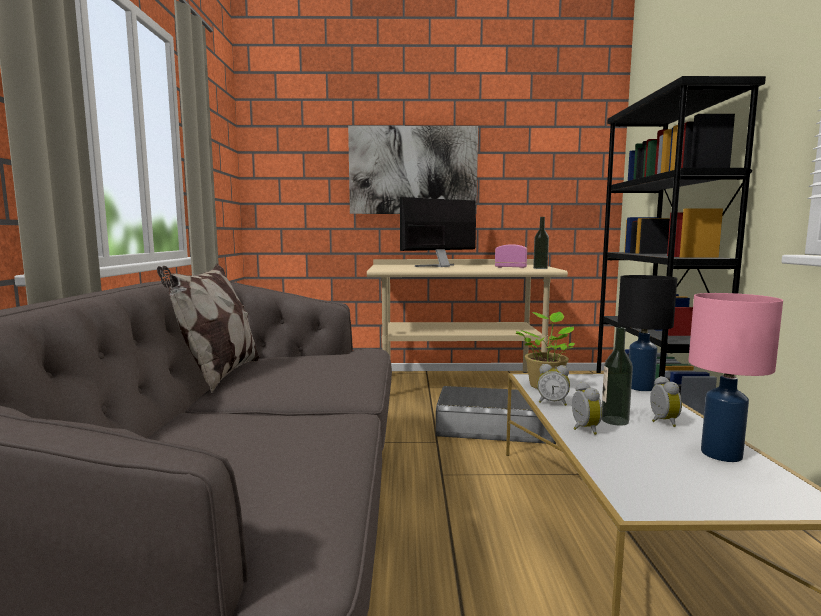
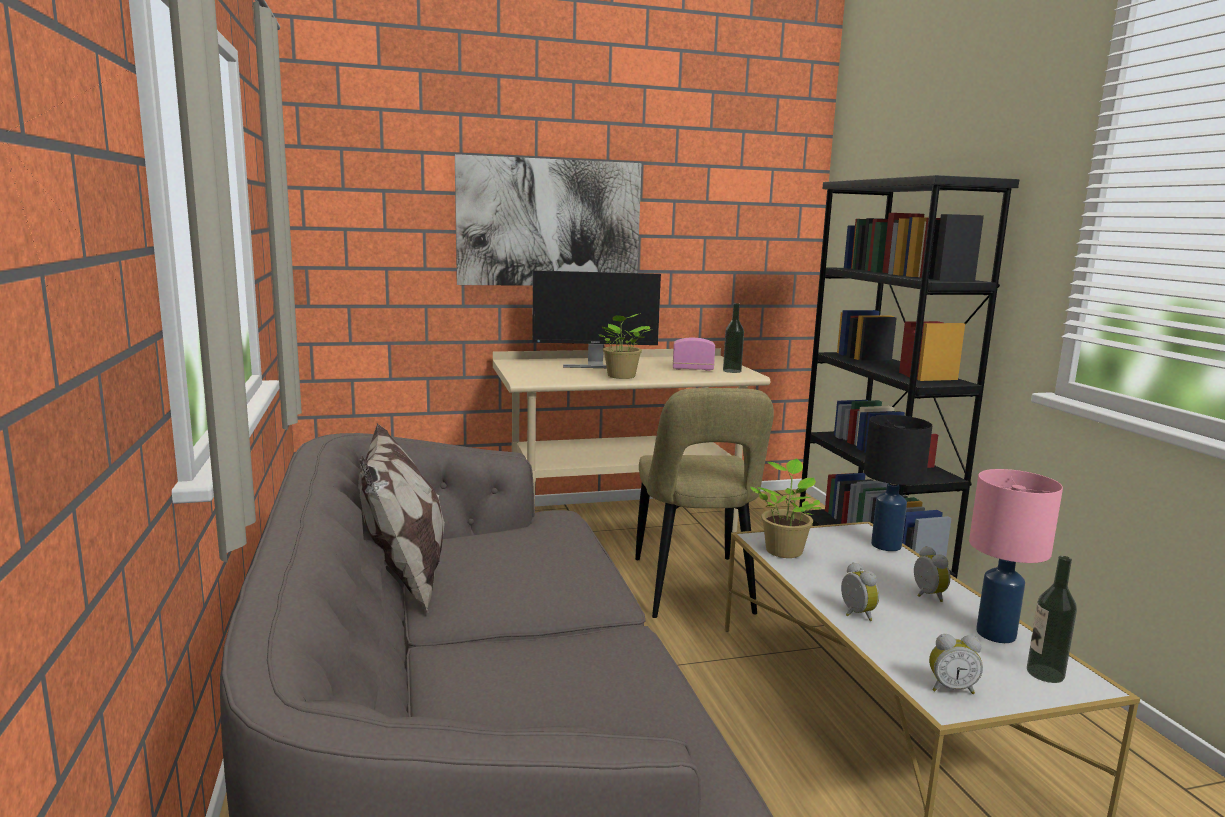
camera: 15 degrees left, 5 degrees up
monitor [400,197,476,267] -> monitor turned 135 degrees counterclockwise [532,270,661,368]
grey storage box [436,386,556,444] -> beige chair [635,388,774,618]
alarm clock [537,364,570,406] -> alarm clock moved to [929,634,983,694]
bottle [602,327,633,426] -> bottle moved to [1027,556,1077,683]
none -> potted plant [599,313,650,379]

